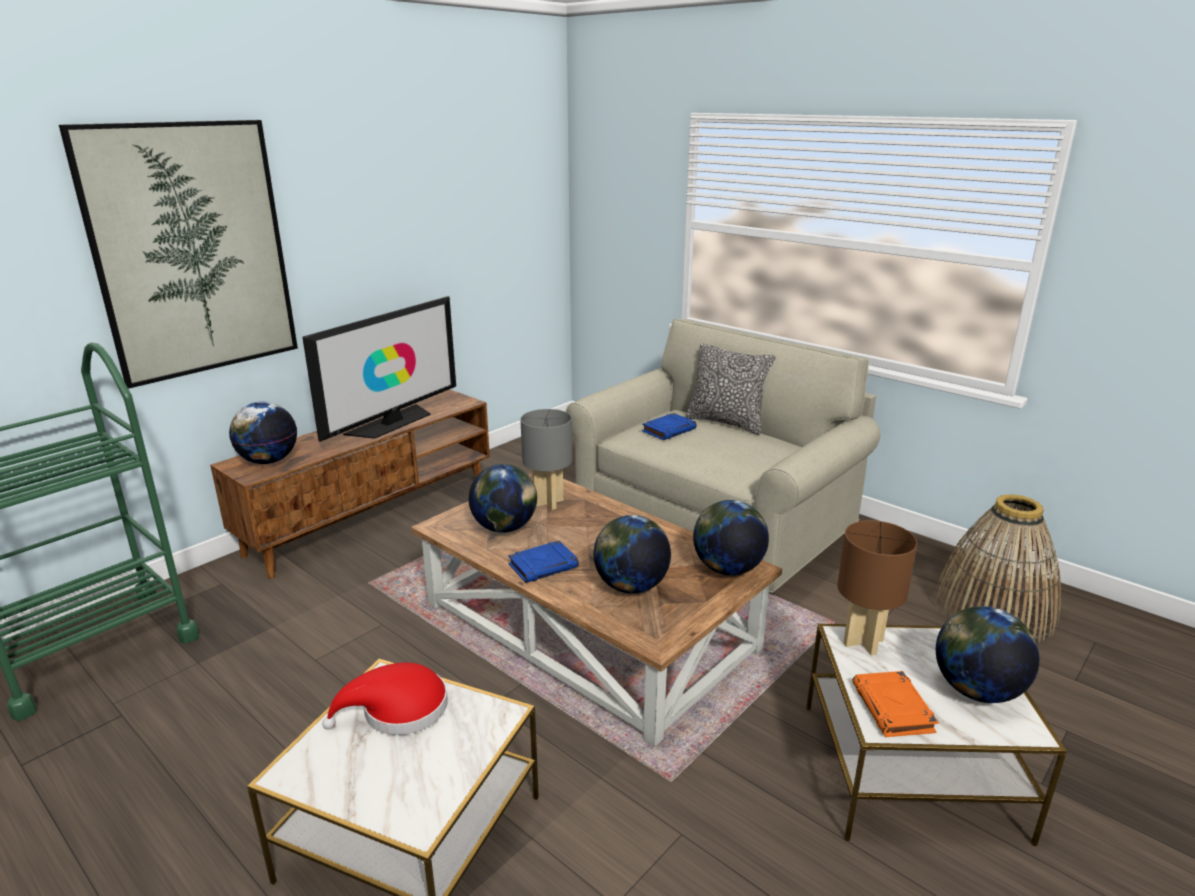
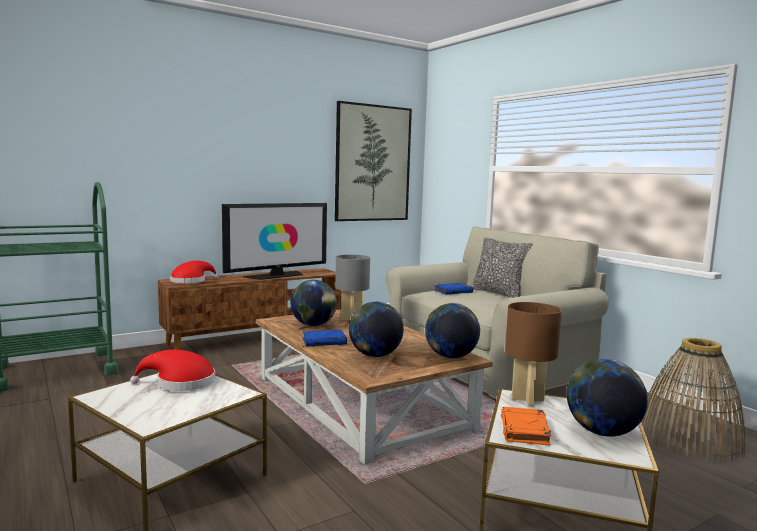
camera: 15 degrees right, 15 degrees down
picture [59,120,298,389] -> picture moved to [335,101,412,221]
globe [229,401,297,464] -> red hat [170,261,219,284]

